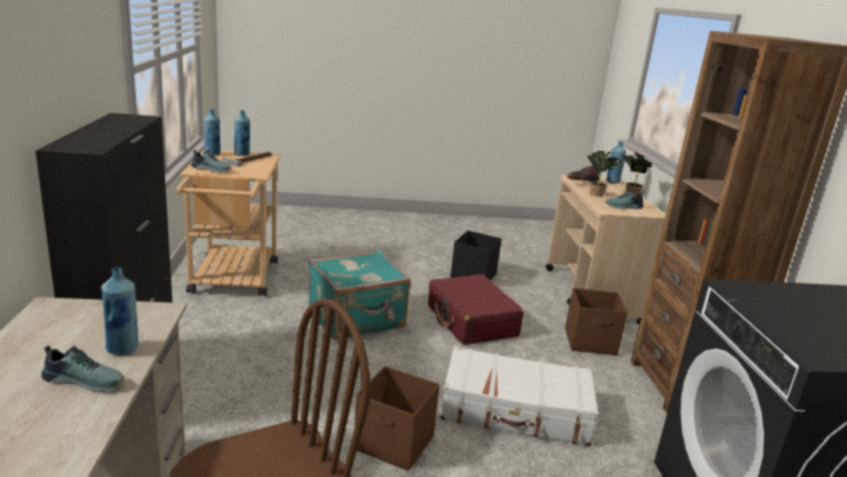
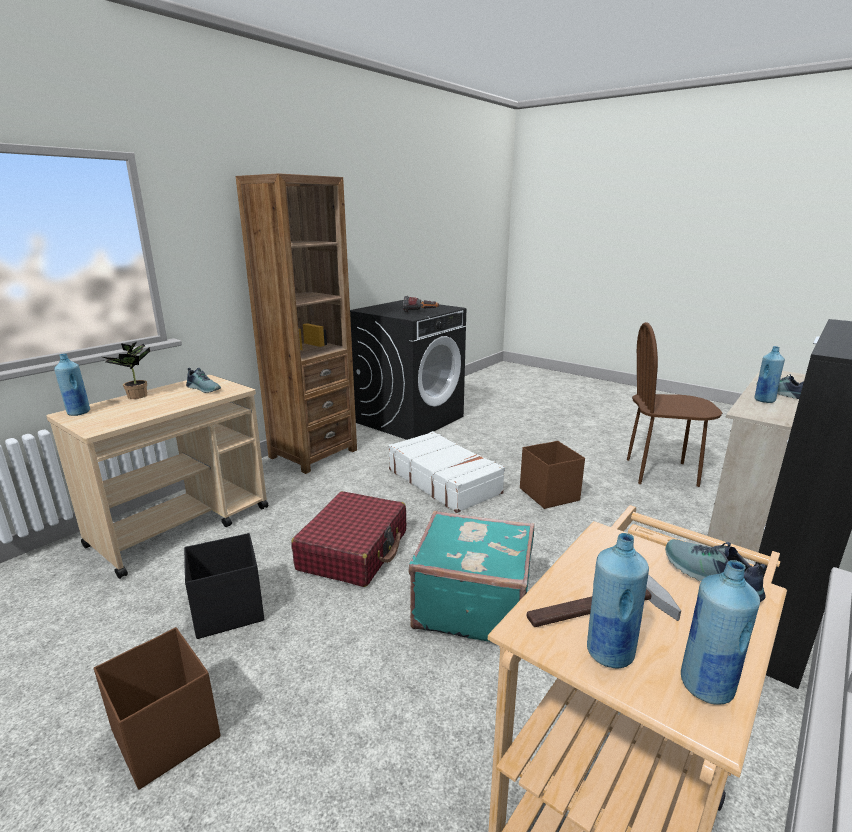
camera: 135 degrees left, 0 degrees up
brown storage box [565,288,628,356] -> brown storage box moved to [94,627,220,789]
flashlight [567,166,601,182] -> flashlight moved to [403,296,439,312]
potted plant [587,151,623,196] -> none

